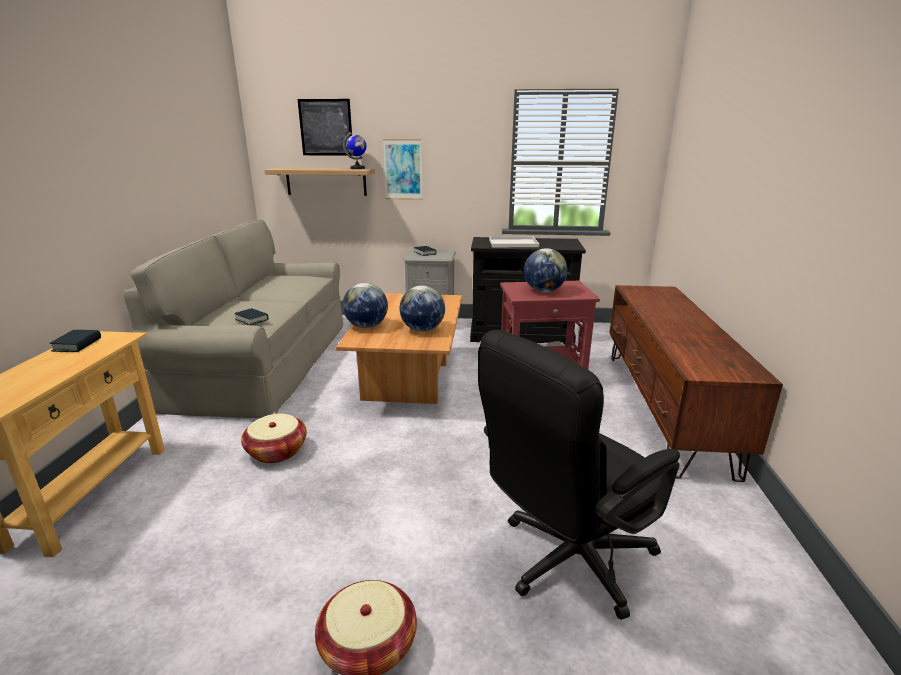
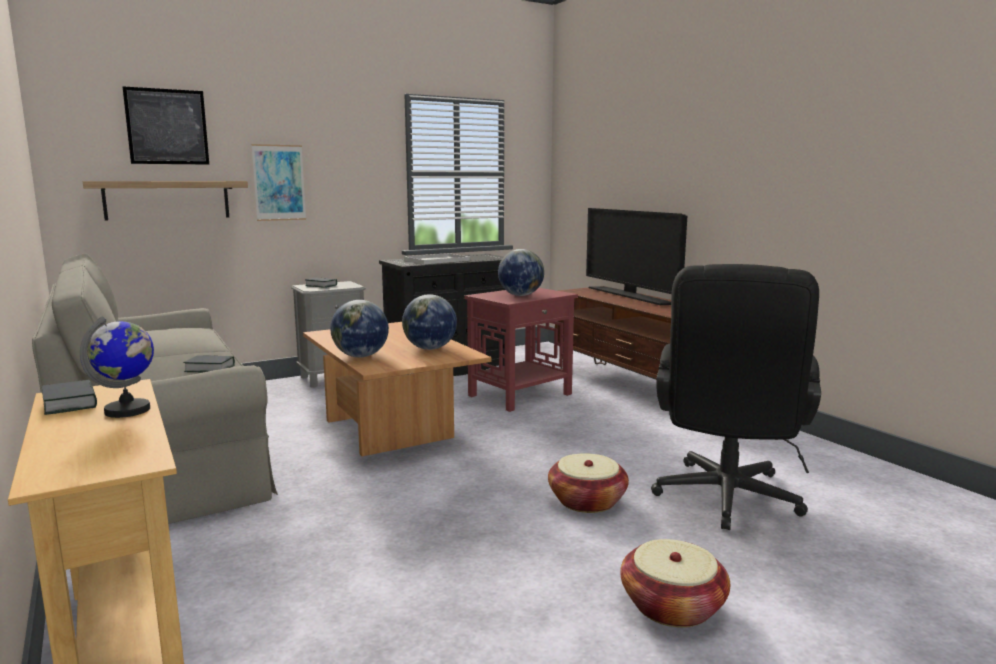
camera: 35 degrees left, 10 degrees down
basket [241,414,307,463] -> basket moved to [548,453,629,513]
globe [343,132,366,169] -> globe moved to [80,316,154,418]
none -> television [586,208,687,305]

